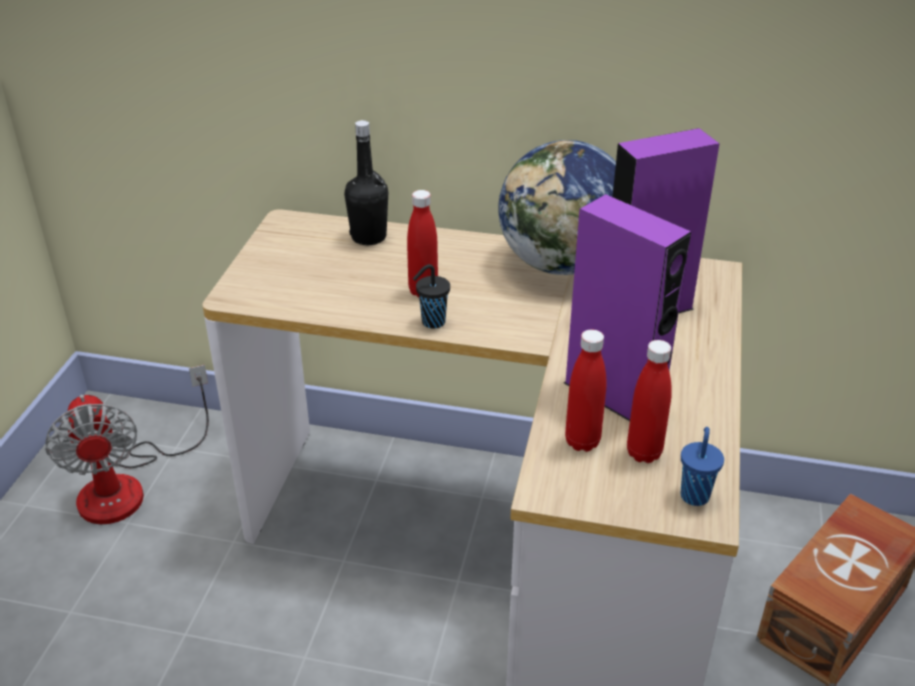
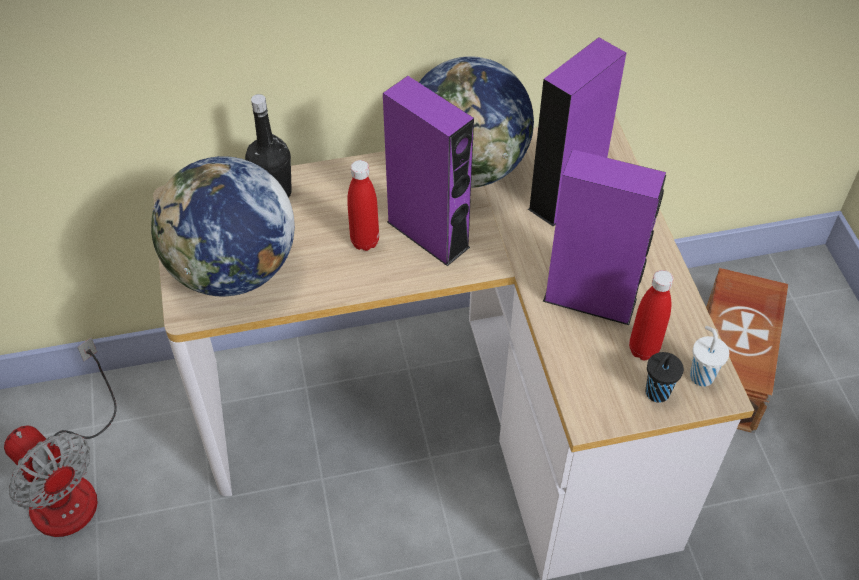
camera: 25 degrees left, 15 degrees up
black cup [413,264,450,329] -> black cup moved to [645,352,684,403]
red bottle [565,329,607,452] -> none
blue cup [681,427,724,506] -> white cup [690,326,729,387]
none -> globe [151,156,295,297]
none -> purple speaker [383,76,474,266]

